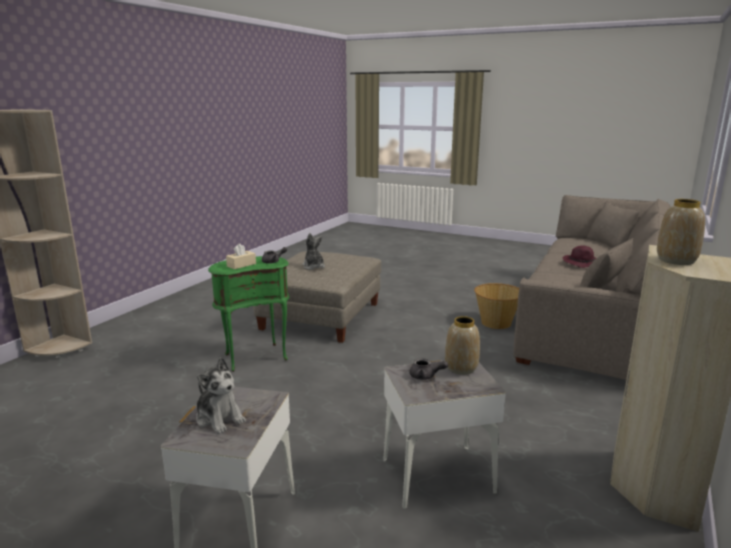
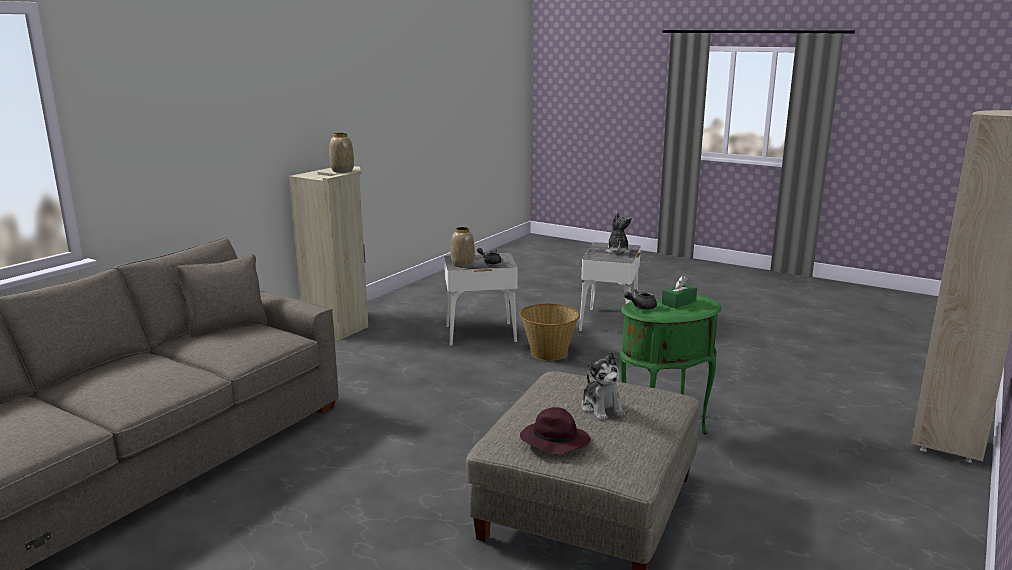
camera: 175 degrees left, 0 degrees up
plush toy [196,357,246,434] -> plush toy turned 45 degrees clockwise [605,212,632,254]
beige tissue box [226,244,256,269] -> green tissue box [662,276,697,308]
basket [474,283,519,329] -> basket moved to [519,304,580,361]
purple hat [563,246,596,268] -> purple hat moved to [520,407,591,455]

